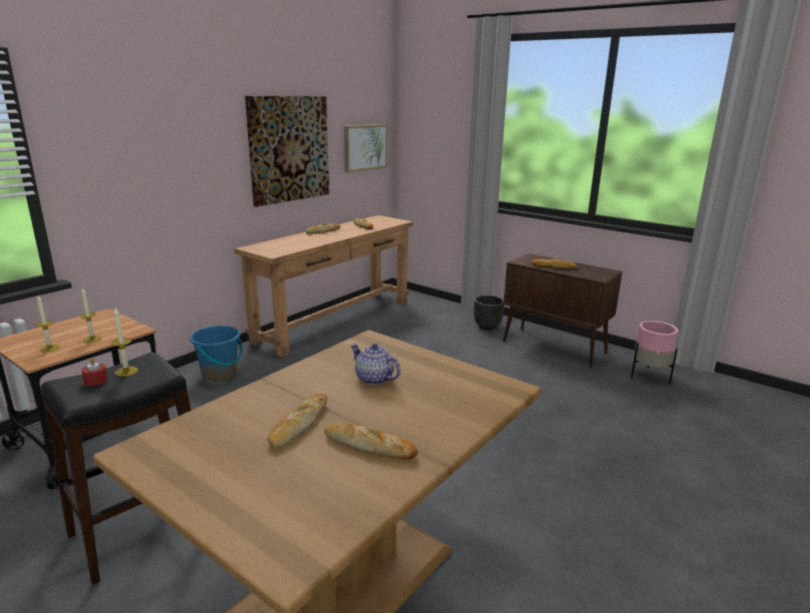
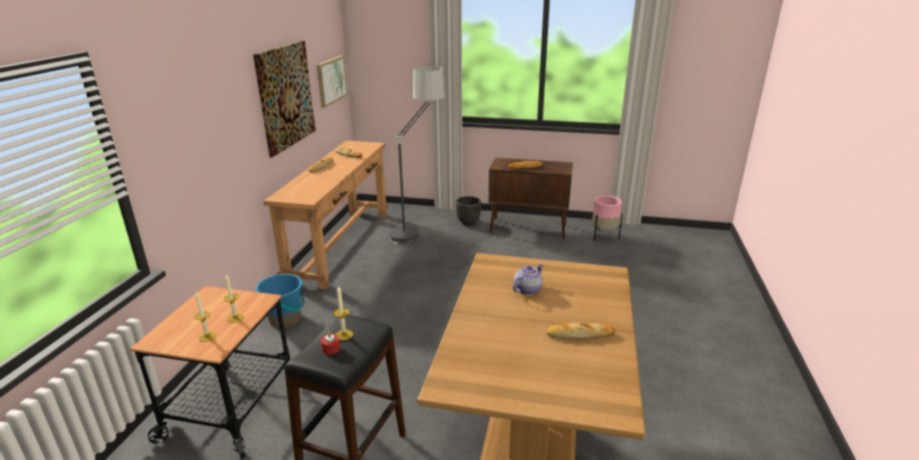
camera: 25 degrees left, 5 degrees up
bread [267,394,327,448] -> none
teapot [351,344,401,385] -> teapot turned 120 degrees clockwise [513,264,544,295]
none -> floor lamp [389,66,445,244]

